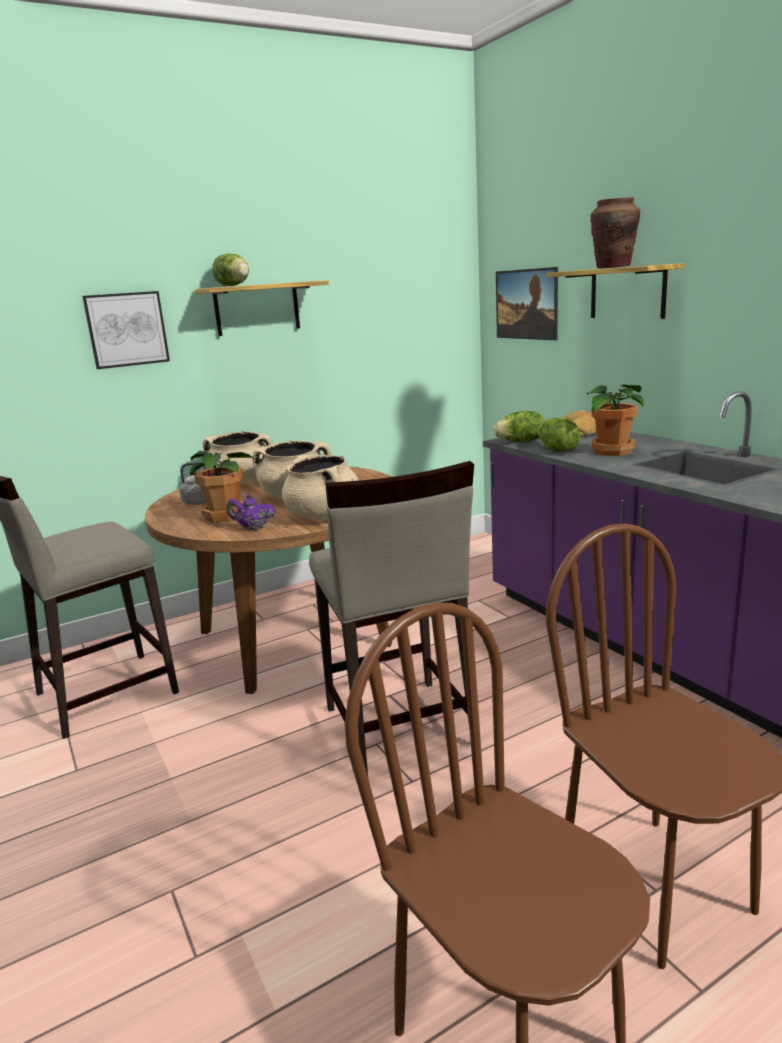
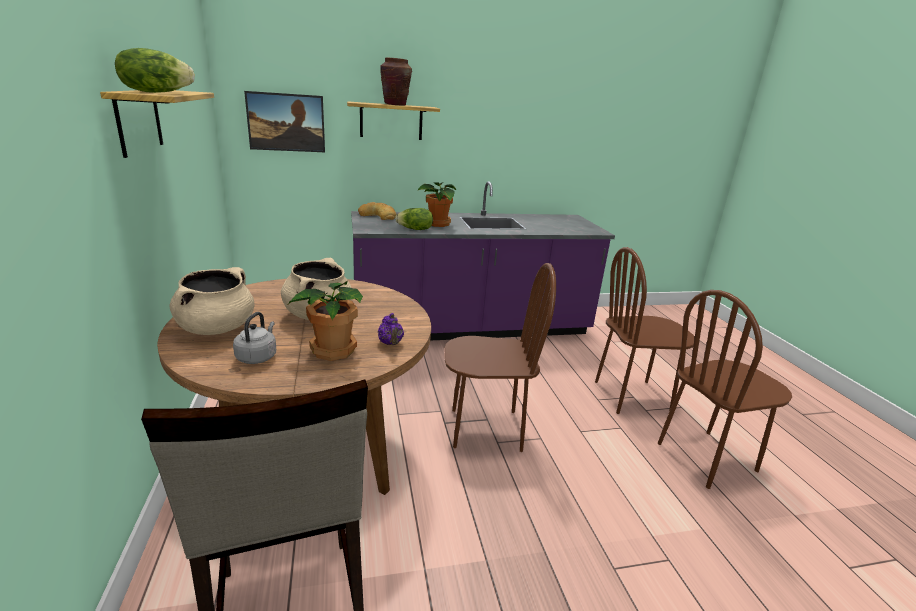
camera: 75 degrees left, 5 degrees up
picture [82,291,170,369] -> none
purple teapot [227,495,275,530] -> purple teapot turned 45 degrees counterclockwise [377,313,404,345]
beige cooking pot [282,455,359,520] -> none
beige stool [309,461,474,776] -> brown chair [445,263,556,452]
lettuce [493,411,545,442] -> none

